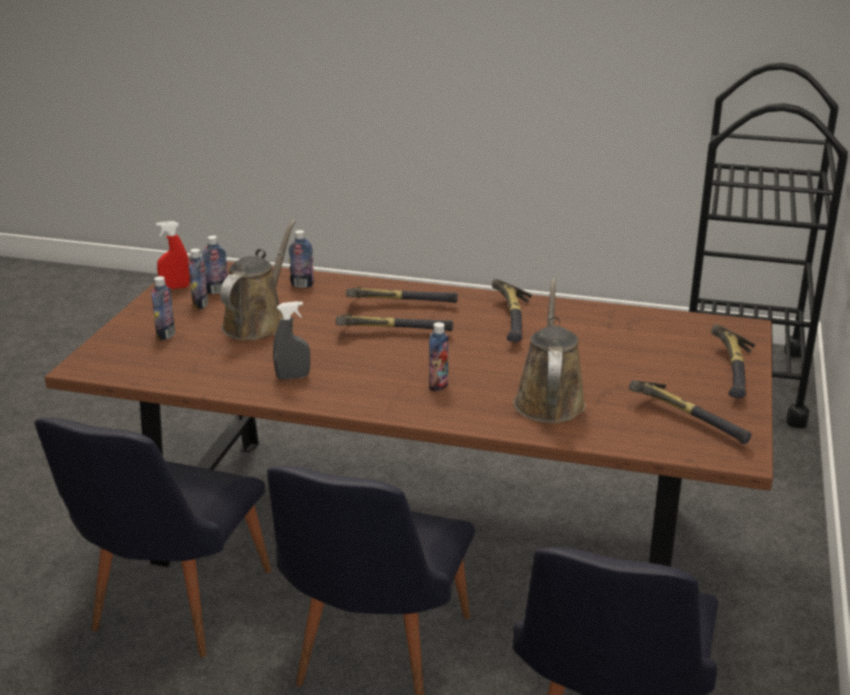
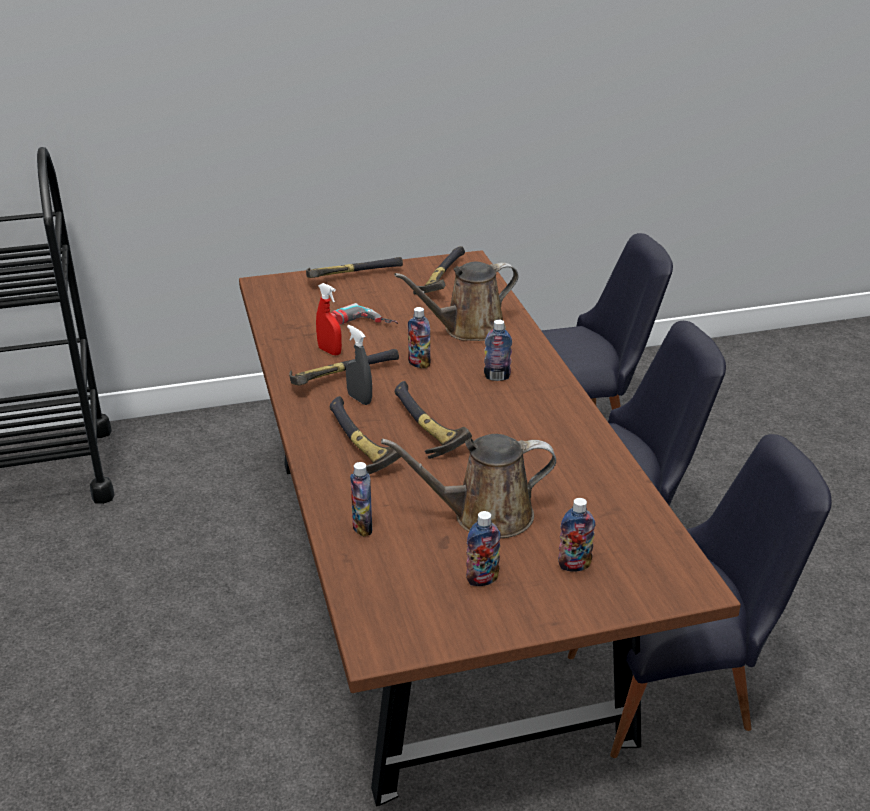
camera: 120 degrees left, 5 degrees up
red spray bottle [156,221,190,289] -> red spray bottle moved to [316,283,342,355]
bottle [202,236,228,294] -> bottle moved to [408,307,430,368]
grey spray bottle [273,301,310,380] -> grey spray bottle moved to [346,325,372,405]
none -> power drill [331,303,398,325]

